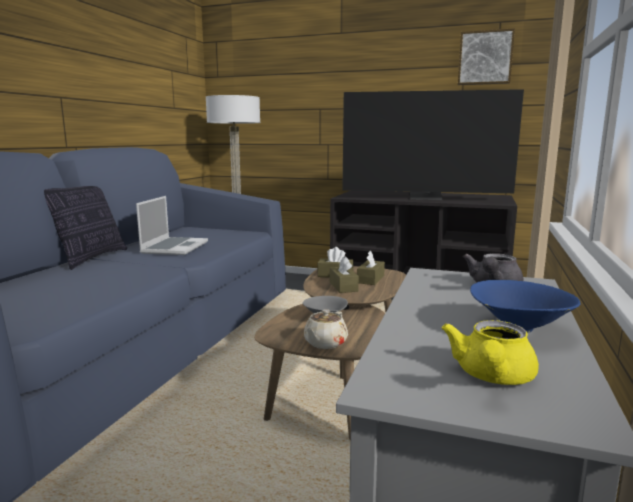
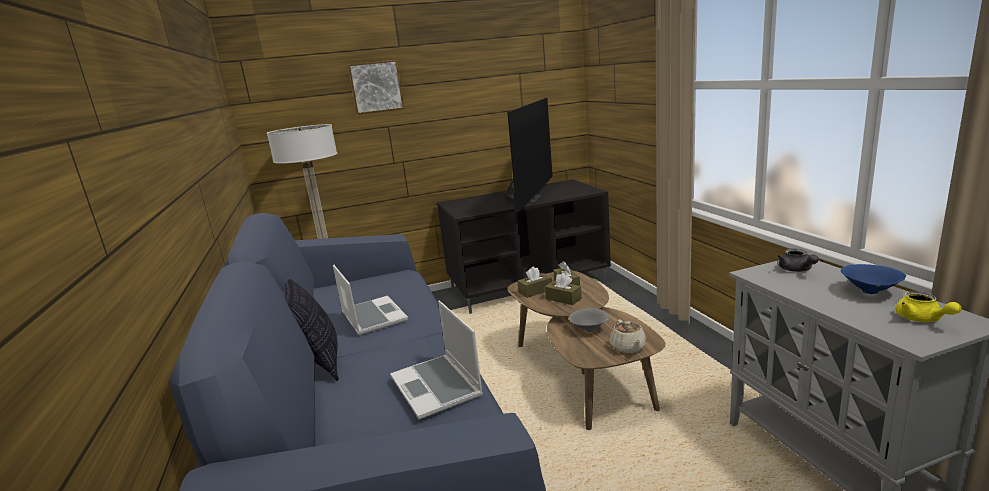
camera: 35 degrees left, 5 degrees up
television [342,89,524,200] -> television turned 45 degrees counterclockwise [504,98,553,213]
picture [458,28,515,85] -> picture moved to [348,60,404,115]
none -> laptop [390,301,483,419]

